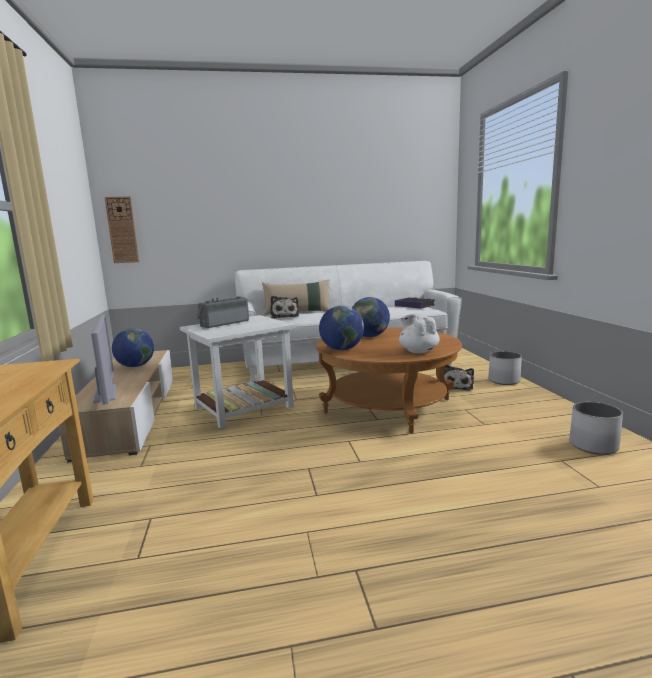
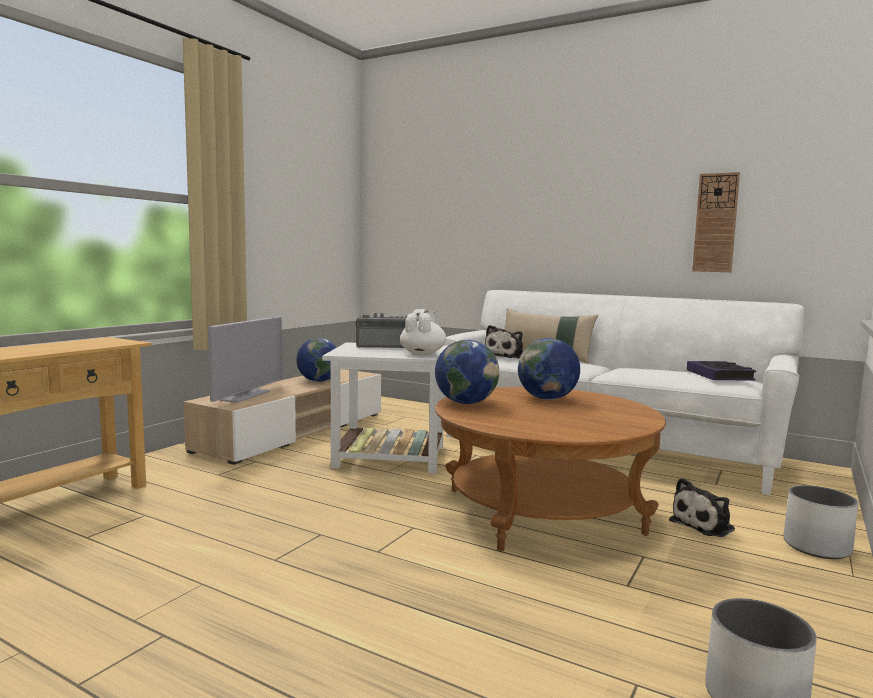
camera: 40 degrees right, 5 degrees down
wall clock [104,196,139,263] -> wall clock moved to [692,172,740,272]
white teapot [399,313,440,353] -> white teapot moved to [400,309,446,355]

